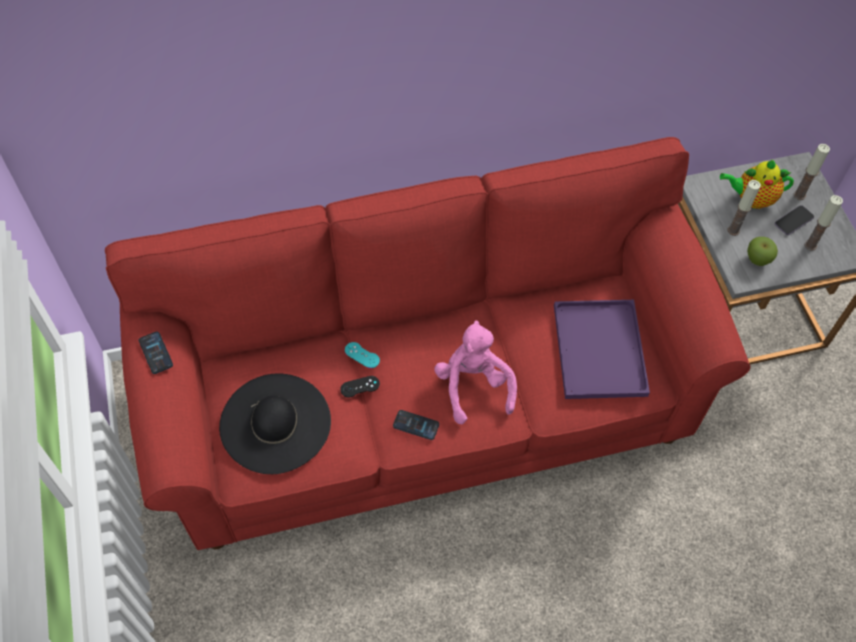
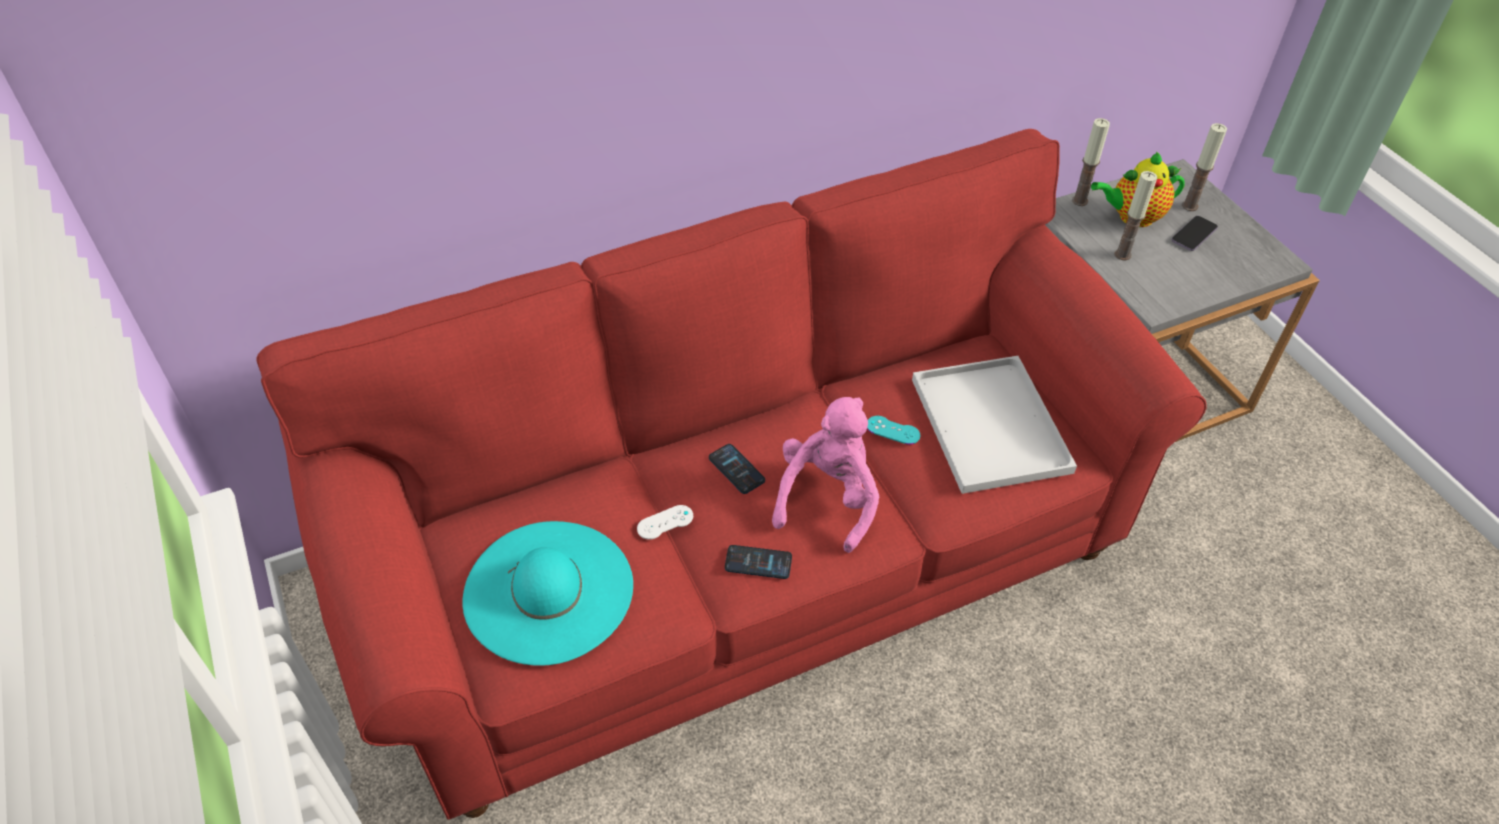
camera: 10 degrees left, 10 degrees down
phone [139,331,173,374] -> phone moved to [709,444,765,494]
black hat [219,373,331,474] -> turquoise hat [462,521,633,666]
black game controller [340,376,380,398] -> white game controller [637,505,693,540]
turquoise game controller [345,342,380,368] -> turquoise game controller moved to [867,416,920,445]
pink plush toy [434,320,517,424] -> pink plush toy turned 45 degrees clockwise [772,397,879,553]
purple tray [554,300,650,399] -> white tray [912,356,1077,494]
apple [747,237,778,266] -> none
candle [804,195,843,251] -> candle moved to [1072,118,1110,206]

